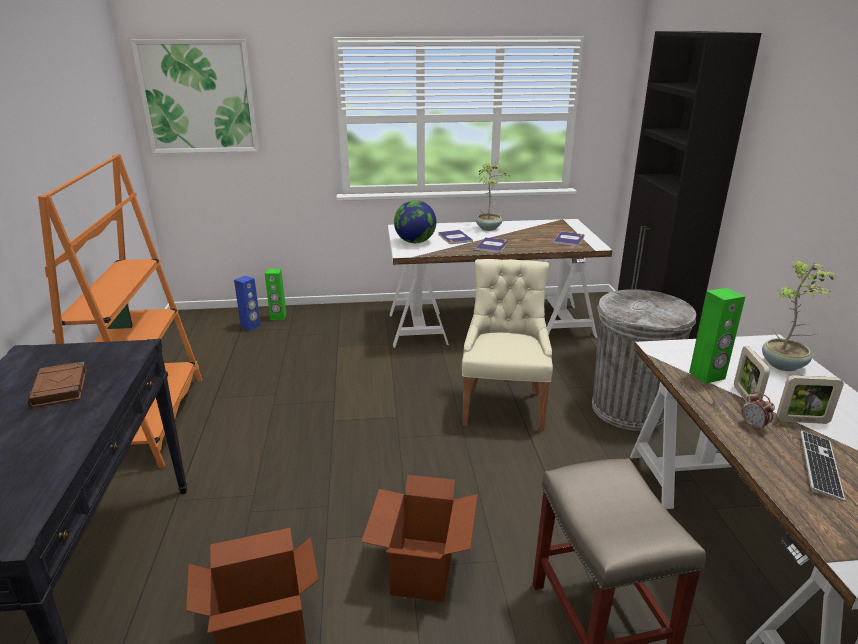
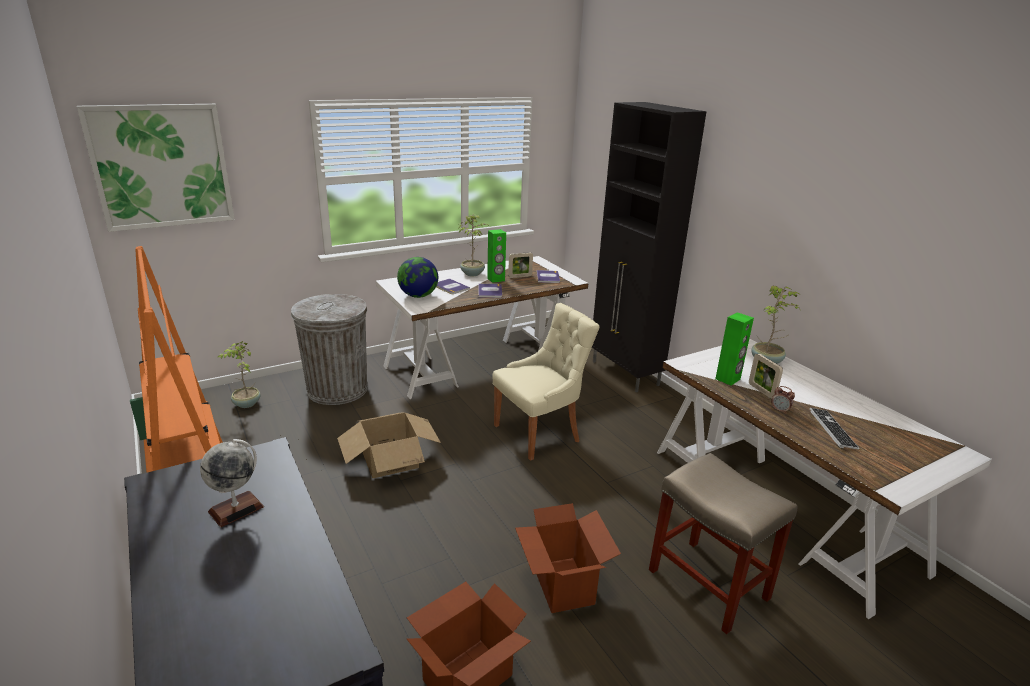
camera: 25 degrees left, 0 degrees up
brown book [28,361,87,408] -> globe [200,439,264,527]
blue speaker [234,276,261,331] -> potted plant [218,341,260,408]
green speaker [265,269,287,320] -> green speaker moved to [487,229,506,283]
beige chair [462,259,553,431] -> beige chair turned 75 degrees clockwise [492,303,600,461]
grey trash can [592,289,696,431] -> grey trash can moved to [291,294,368,405]
picture frame [776,375,844,424] -> picture frame moved to [508,252,533,278]
none -> cardboard box [337,412,441,478]

